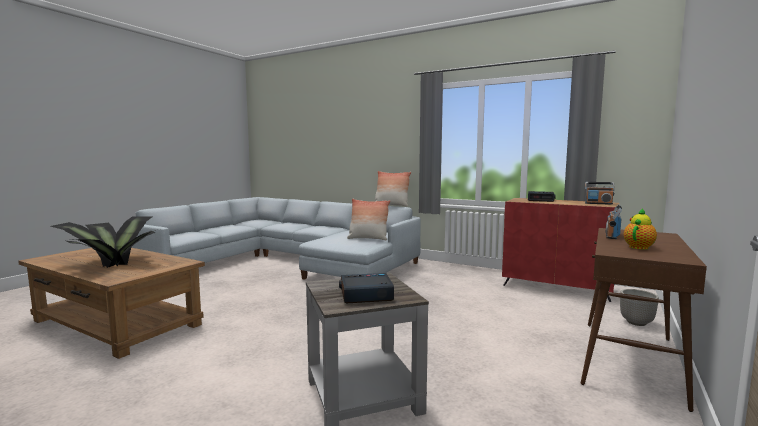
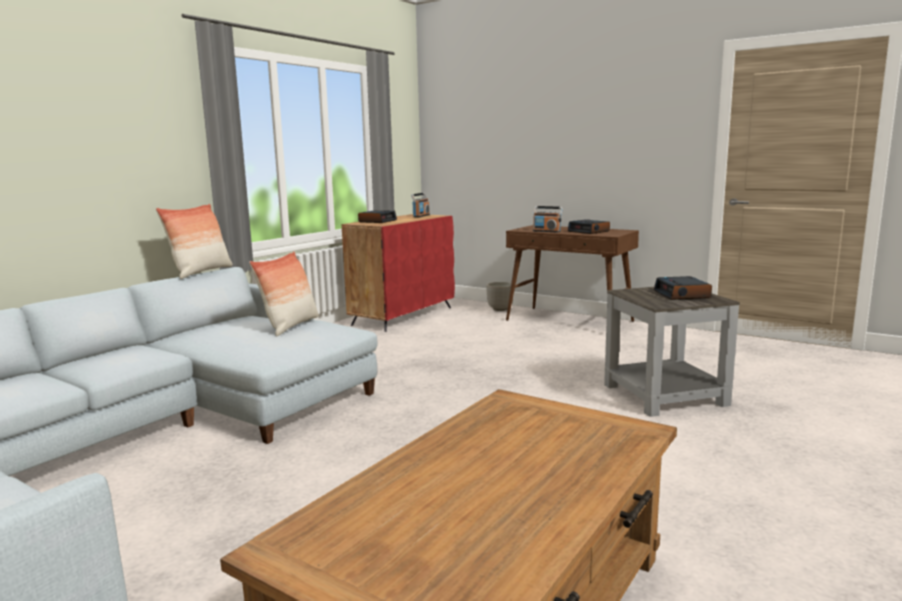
camera: 85 degrees left, 5 degrees up
potted plant [50,216,156,268] -> none
teapot [624,208,657,249] -> alarm clock [568,219,610,234]

